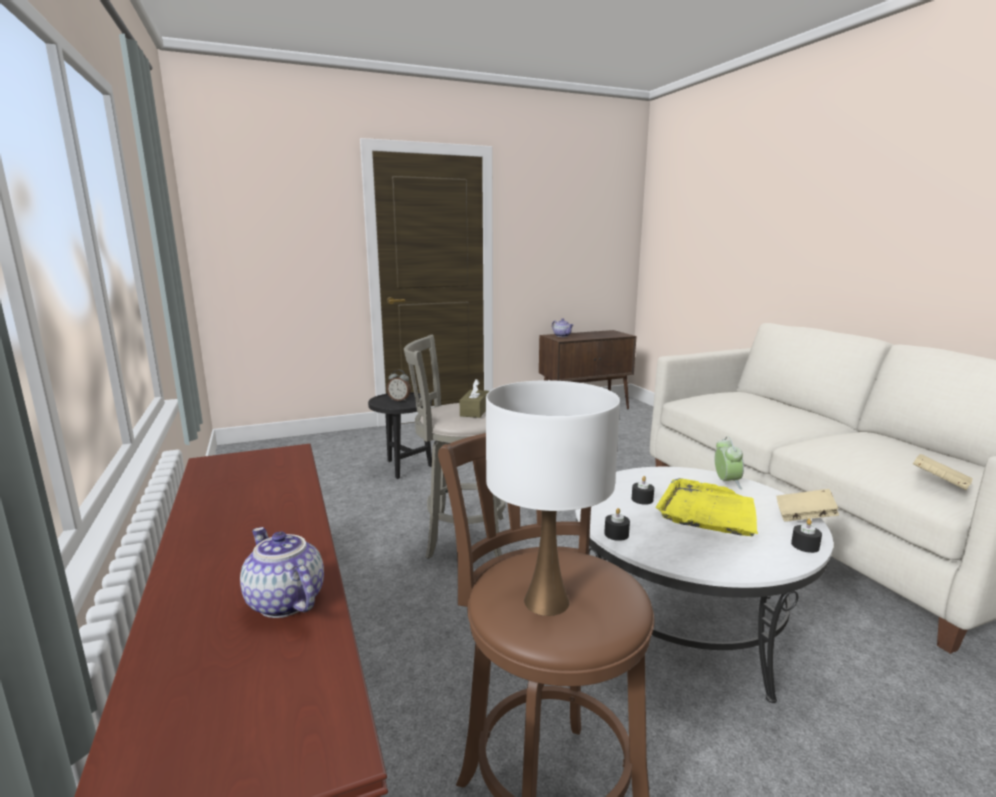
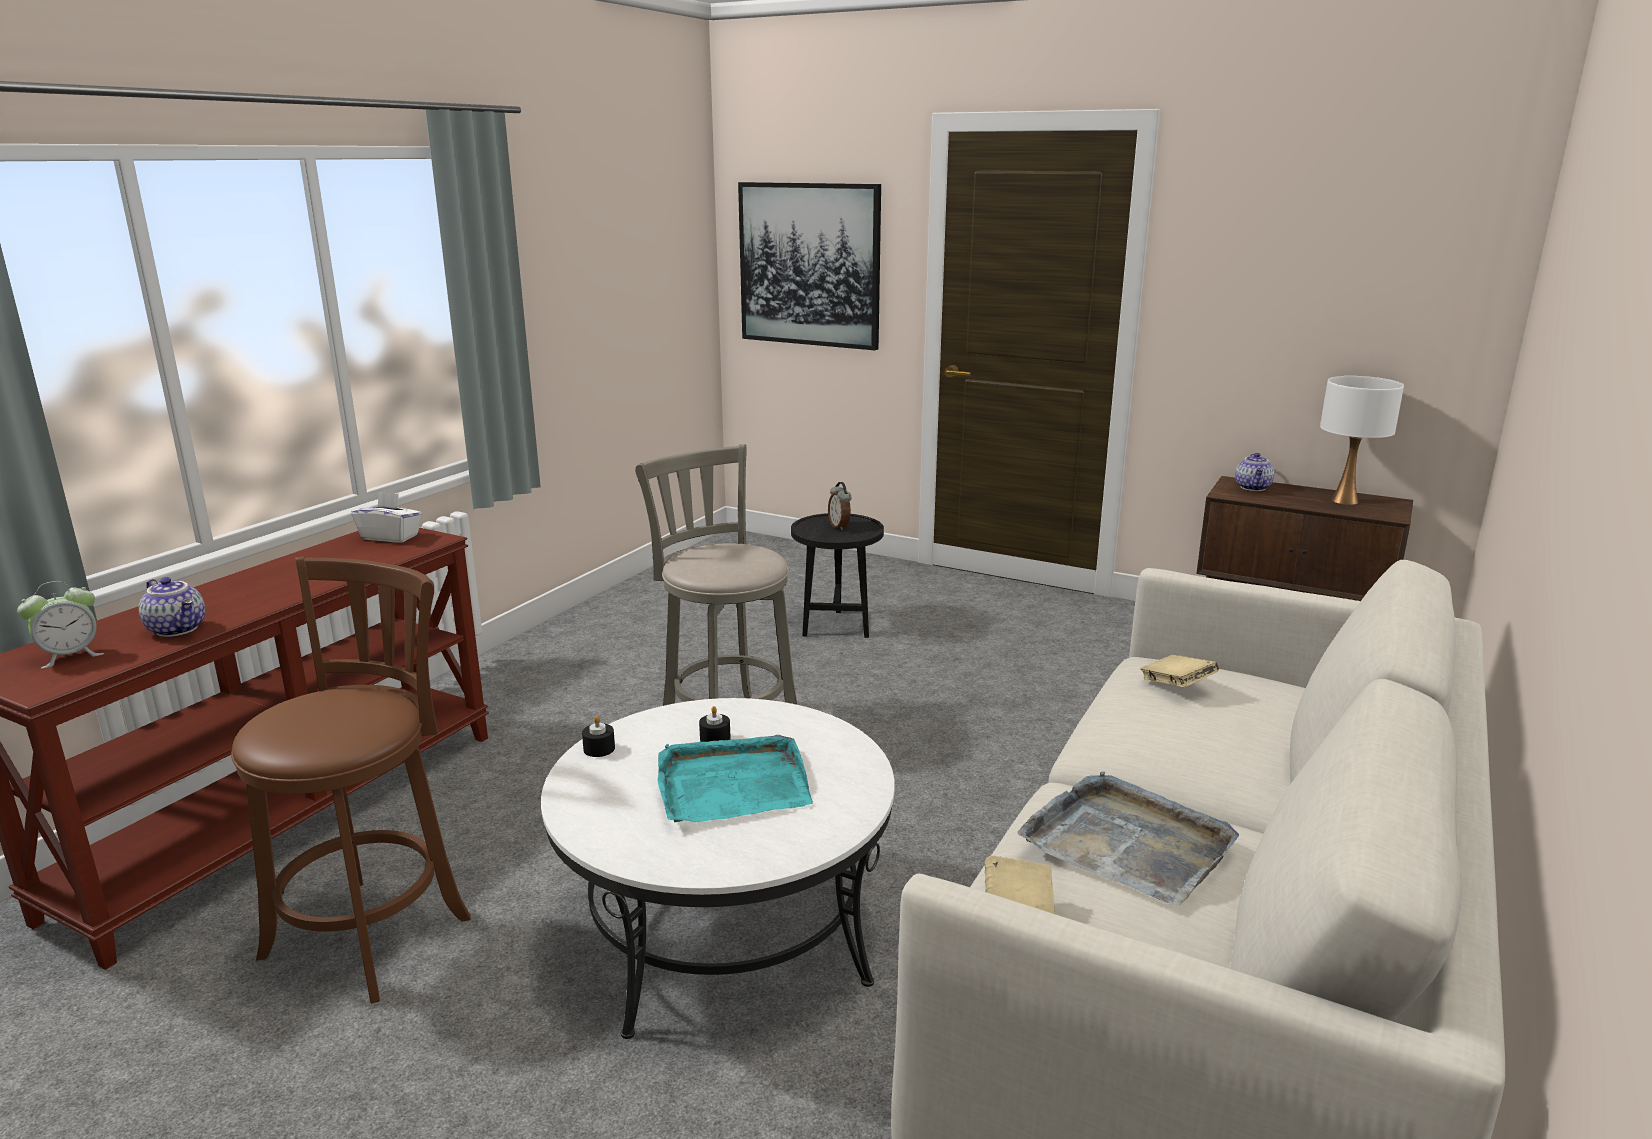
camera: 50 degrees right, 5 degrees up
teapot [240,527,324,618] -> teapot turned 120 degrees clockwise [139,577,205,637]
brown tissue box [460,379,489,418] -> none
white table lamp [486,380,620,616] -> white table lamp moved to [1320,376,1404,505]
yellow tray [655,478,758,537] -> turquoise tray [658,735,813,822]
alarm clock [715,436,744,490] -> alarm clock moved to [17,581,104,669]
beige book [776,489,839,522] -> beige book moved to [1140,655,1219,688]
black candle [791,519,822,553] -> none
none -> white tissue box [351,492,422,543]
none -> picture [738,182,881,350]
none -> grey tray [1017,771,1239,906]

